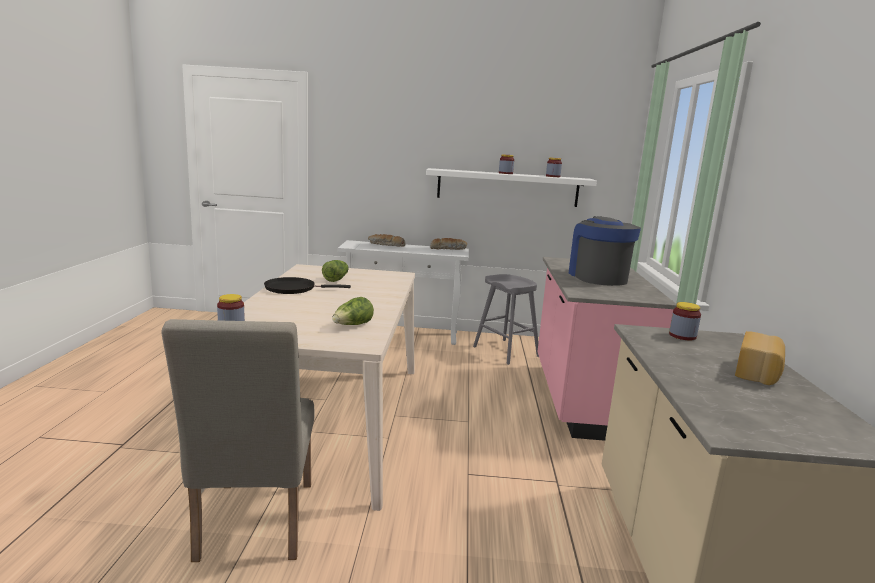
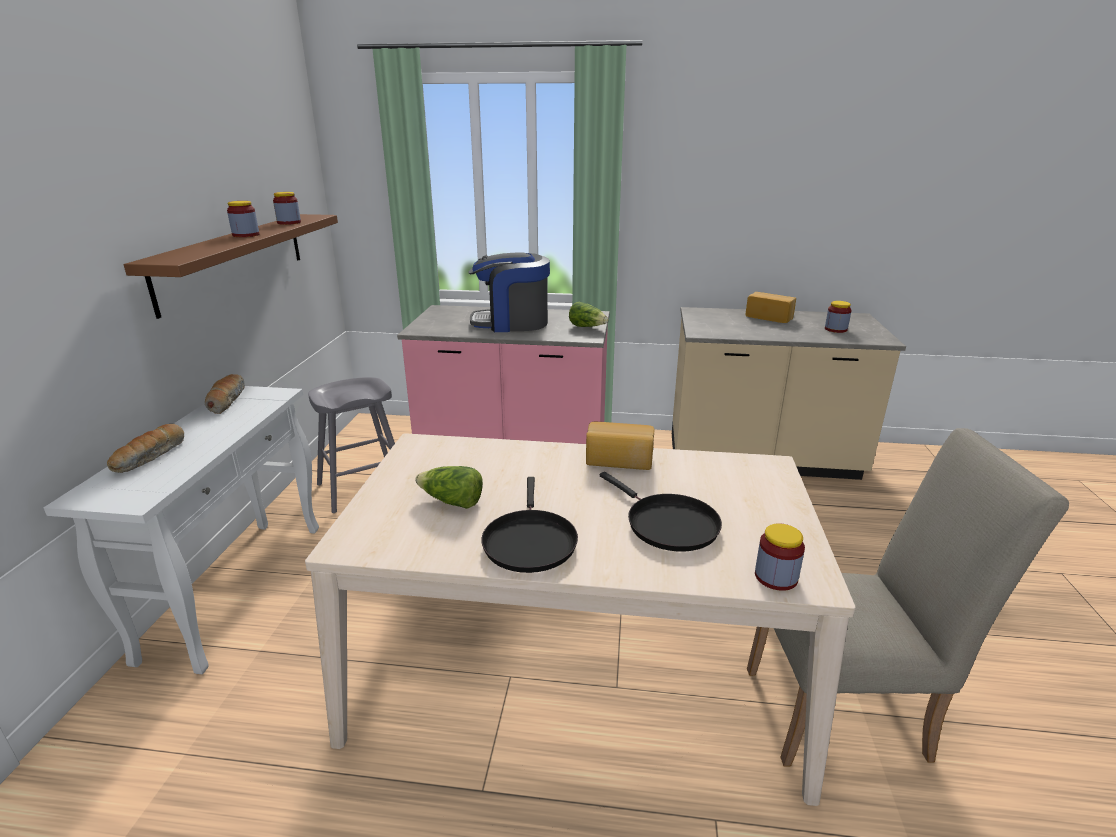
camera: 85 degrees left, 10 degrees up
lettuce [332,297,374,325] -> lettuce moved to [569,302,608,327]
white shelf [426,168,597,207] -> brown shelf [124,214,338,319]
jar [669,302,701,340] -> jar moved to [825,301,852,333]
none -> bread [586,422,654,470]
none -> black frying pan [600,472,722,552]

